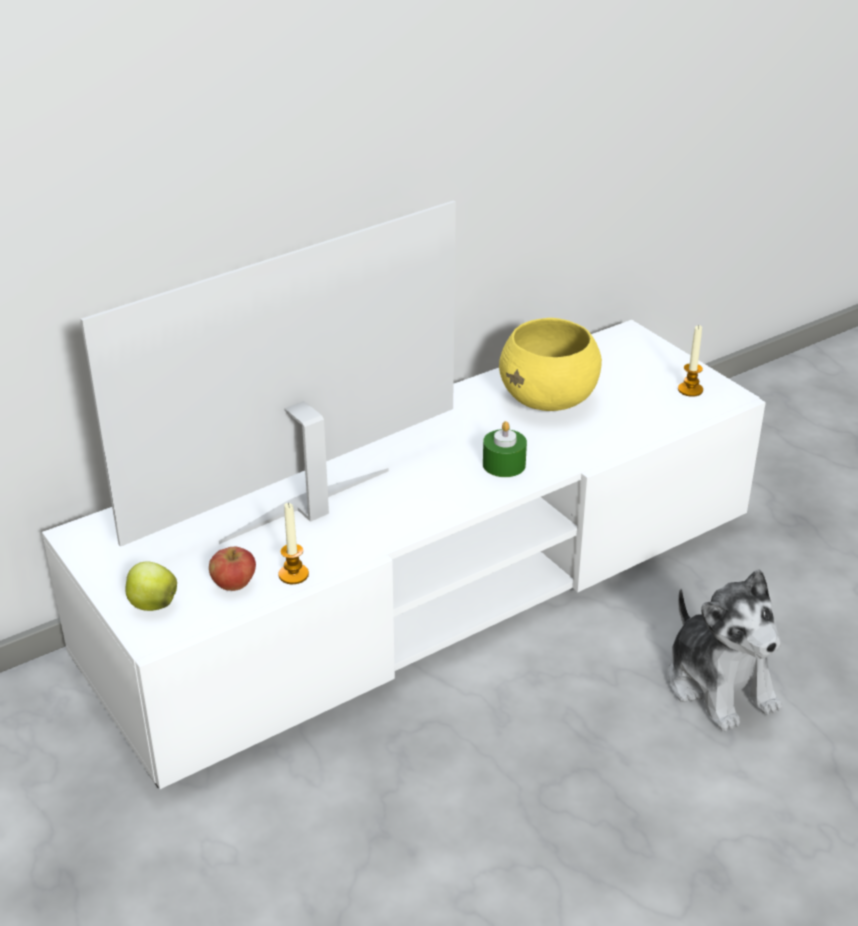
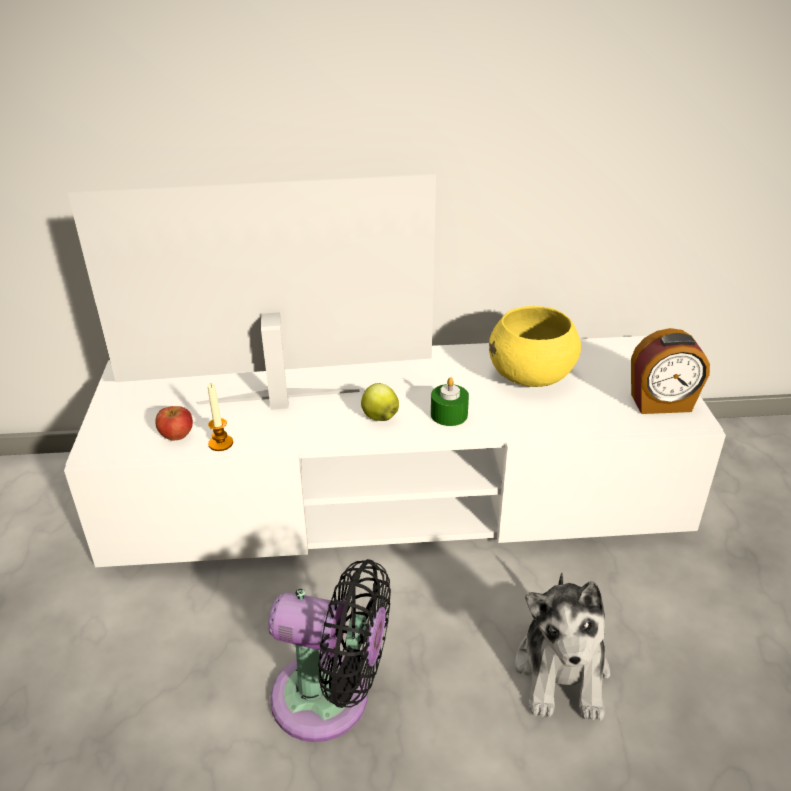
camera: 30 degrees right, 0 degrees up
apple [125,561,177,611] -> apple moved to [361,383,399,421]
candle [678,325,703,397] -> alarm clock [631,328,710,414]
none -> black fan [268,559,391,742]

